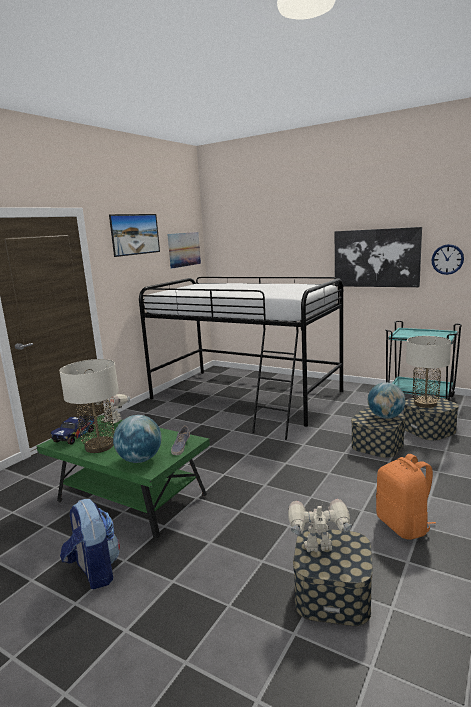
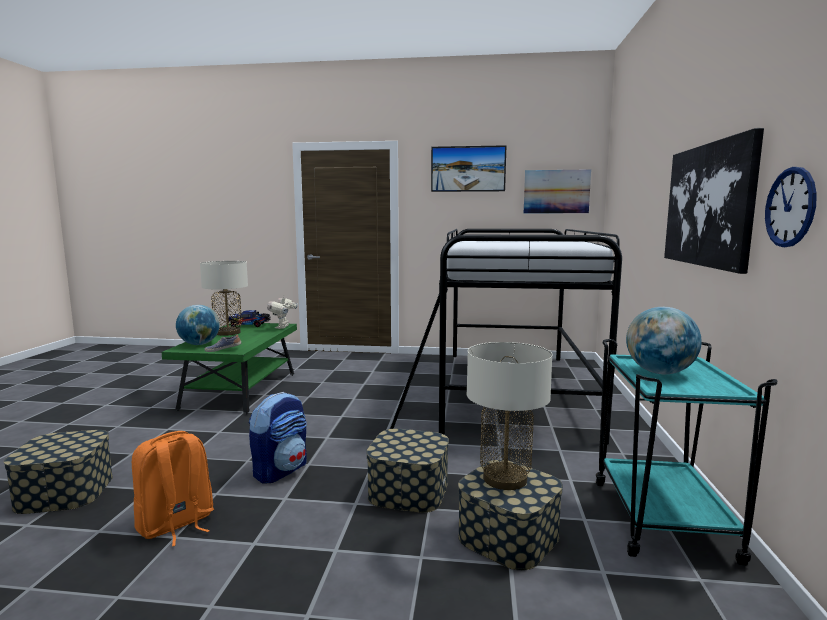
camera: 65 degrees right, 5 degrees down
backpack [60,499,120,589] -> backpack moved to [249,392,307,484]
toy robot [288,499,352,552] -> none
globe [368,382,405,419] -> globe moved to [626,307,702,374]

